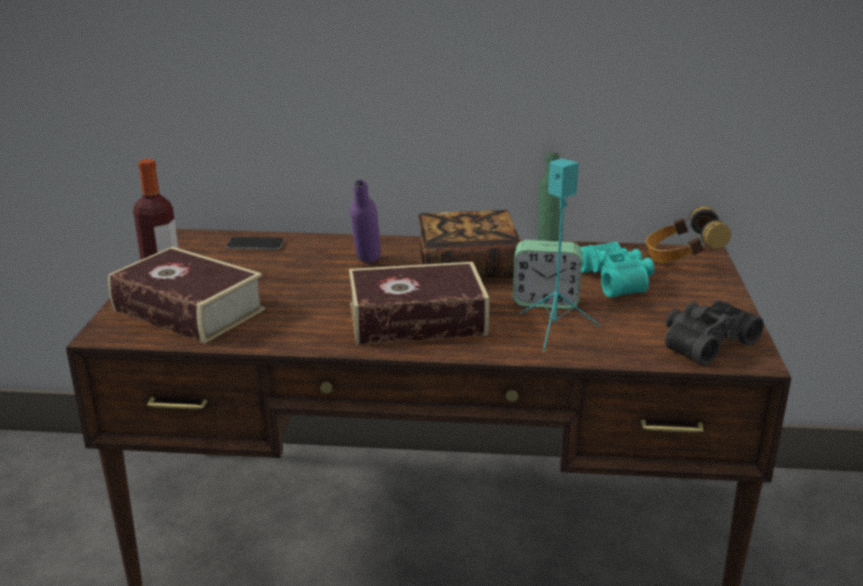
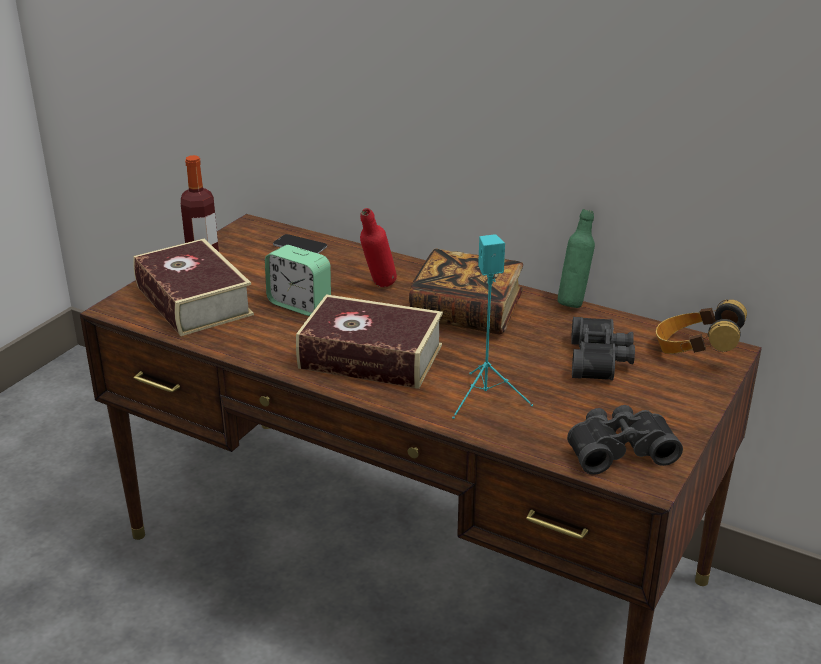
camera: 25 degrees right, 5 degrees up
purple bottle [350,180,381,263] -> red bottle [360,208,397,287]
alarm clock [513,240,582,309] -> alarm clock moved to [265,245,331,316]
turquoise binoculars [580,242,654,298] -> black binoculars [571,317,635,381]

